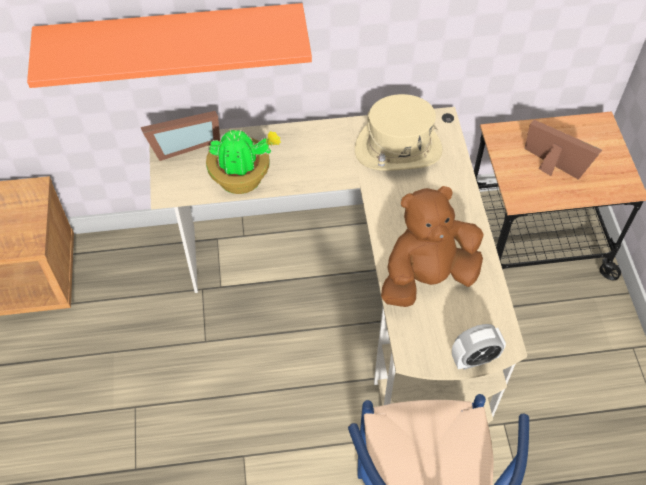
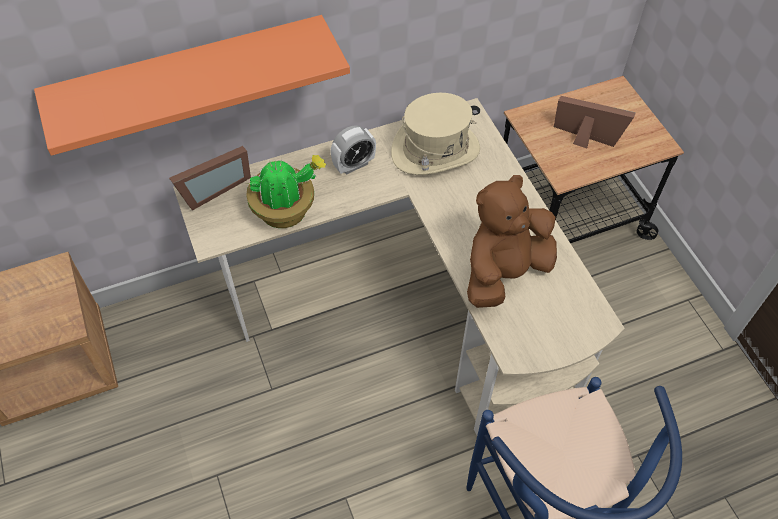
camera: 15 degrees left, 0 degrees up
alarm clock [452,324,506,370] -> alarm clock moved to [331,125,376,175]

